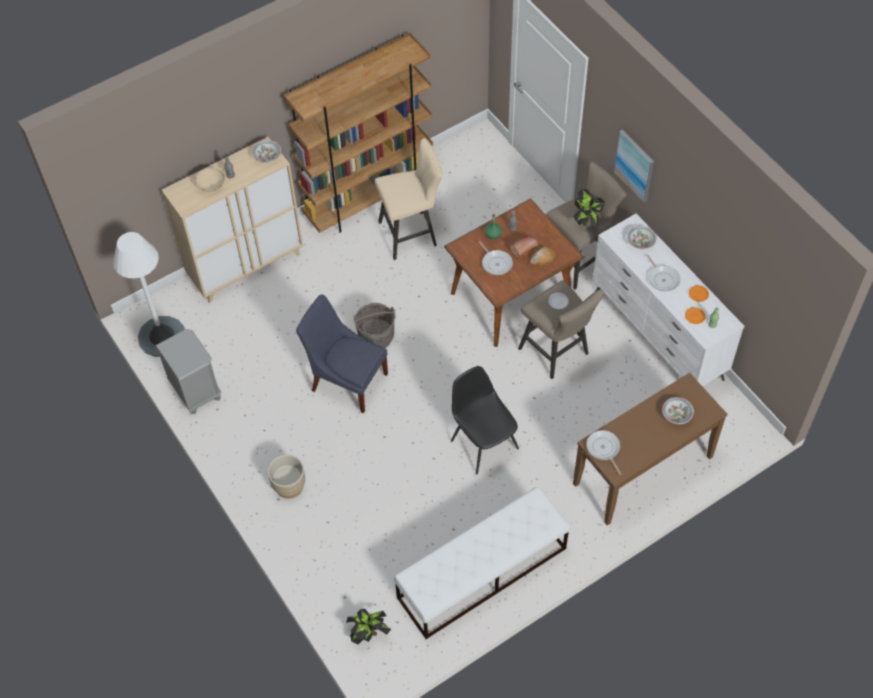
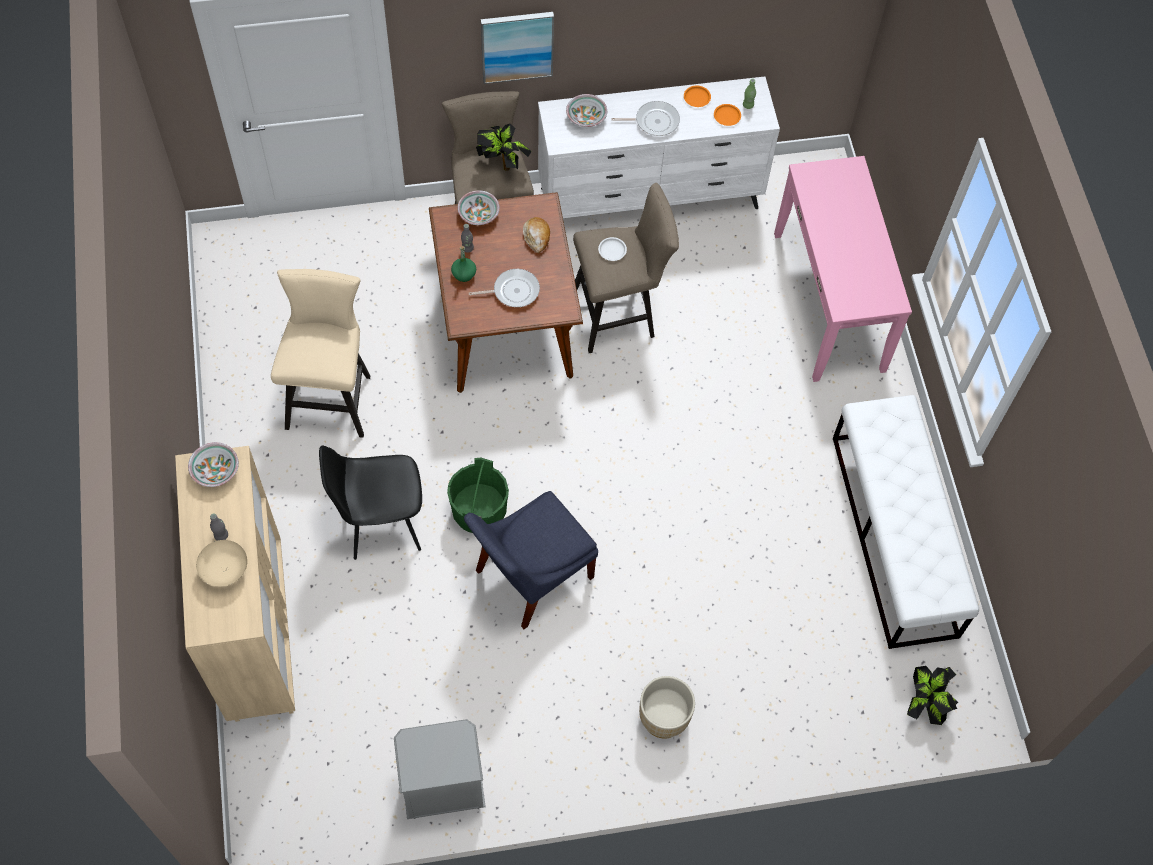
camera: 70 degrees left, 5 degrees up
white floor lamp [113,232,185,357] -> none
brown bookcase [283,33,433,233] -> none
grey bucket [353,303,396,348] -> green bucket [447,458,509,533]
black chair [451,366,519,474] -> black chair moved to [319,445,422,560]
bread [510,236,538,260] -> none
brown console table [573,373,727,525] -> pink console table [774,156,912,382]
frying pan [586,430,621,475] -> none
bowl [662,397,694,424] -> bowl moved to [458,190,500,225]

